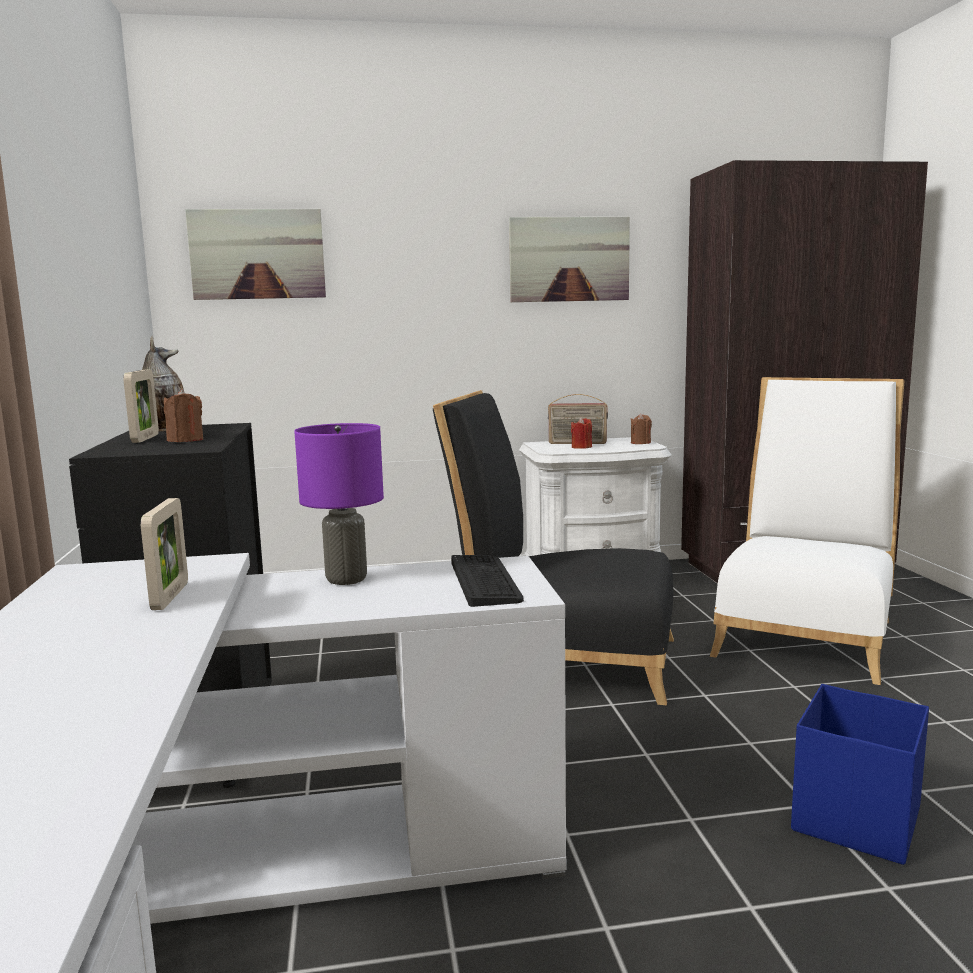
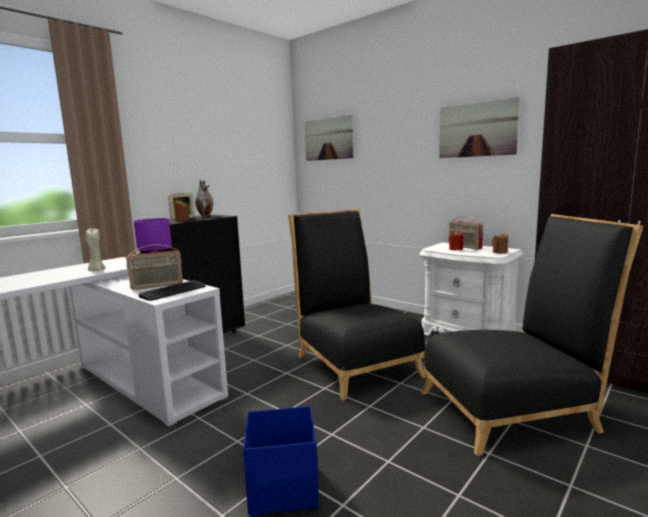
camera: 50 degrees right, 0 degrees up
picture frame [141,498,188,610] -> beige candle [85,228,105,271]
white chair [710,377,904,685] -> black chair [421,214,643,456]
none -> radio [126,244,183,290]

